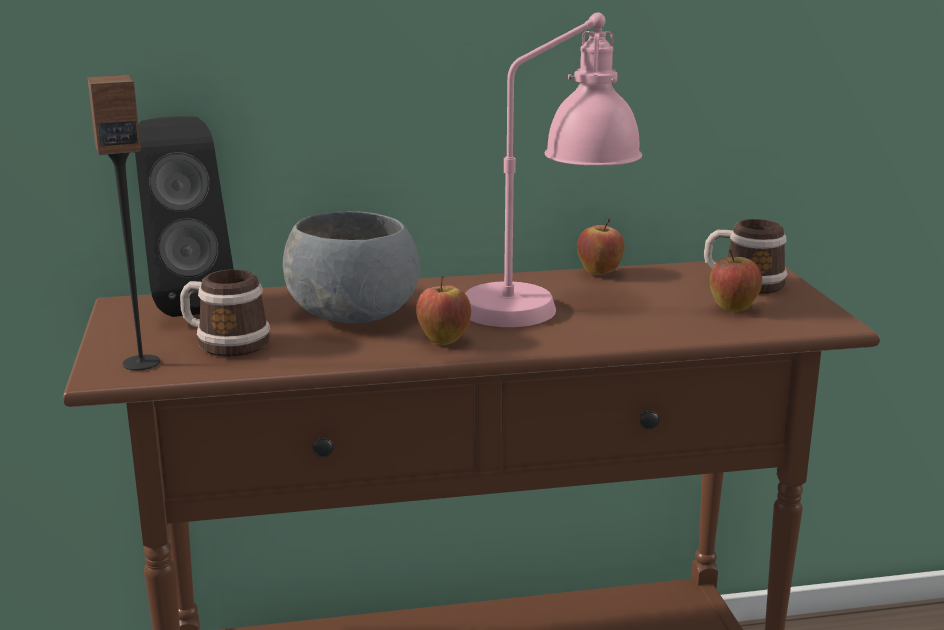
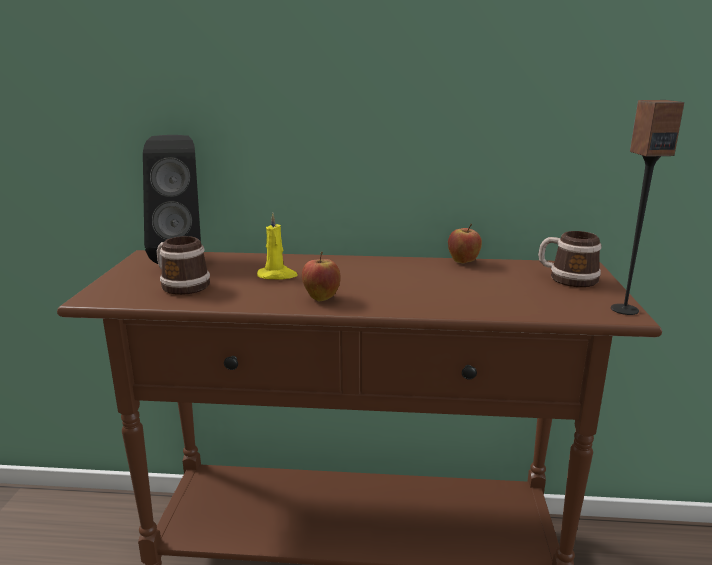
camera: 15 degrees right, 0 degrees up
speaker [88,75,160,371] -> speaker moved to [611,100,684,315]
grey bowl [283,211,419,323] -> yellow candle [257,213,298,280]
pink table lamp [465,12,642,327] -> none
apple [709,249,762,311] -> none

